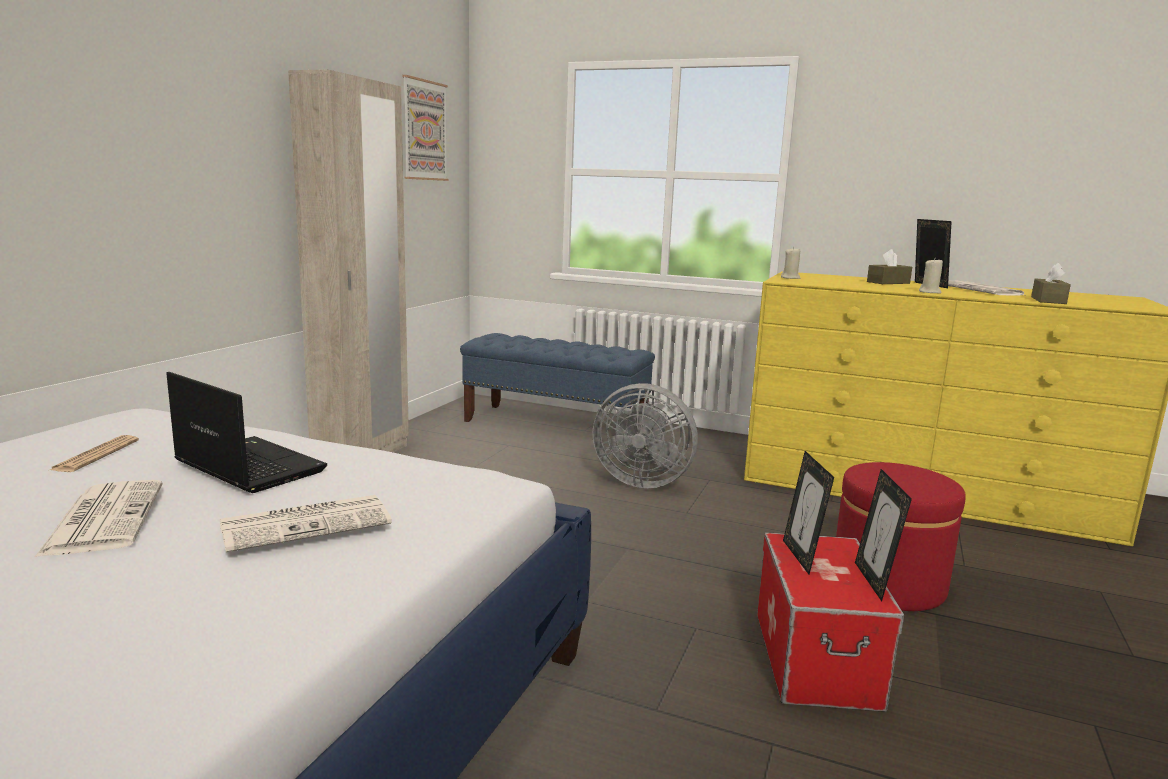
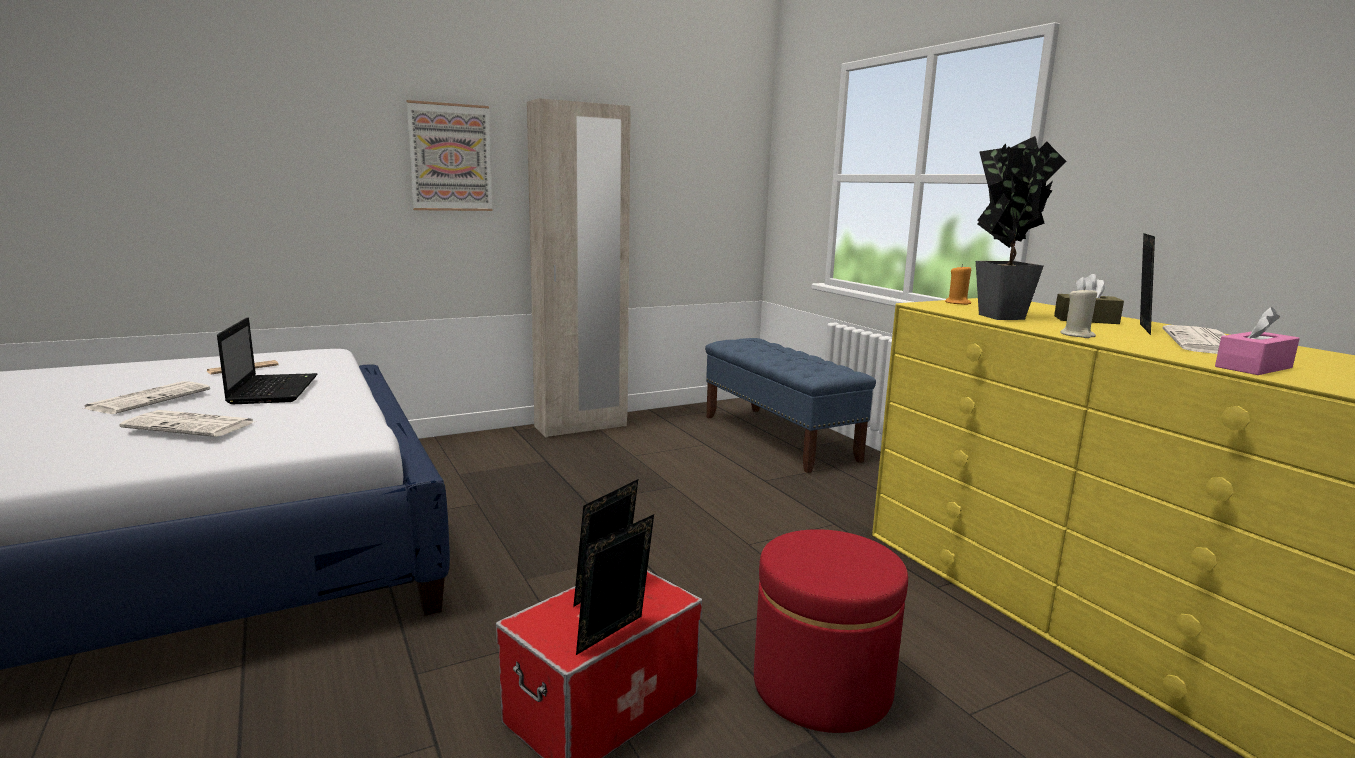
camera: 40 degrees right, 0 degrees up
picture [402,75,448,181] -> picture moved to [407,100,493,211]
grey fan [593,383,698,488] -> none
beige candle [781,247,800,279] -> orange candle [945,264,971,305]
brown tissue box [1031,263,1071,304] -> pink tissue box [1215,307,1300,375]
none -> potted plant [976,136,1066,320]

